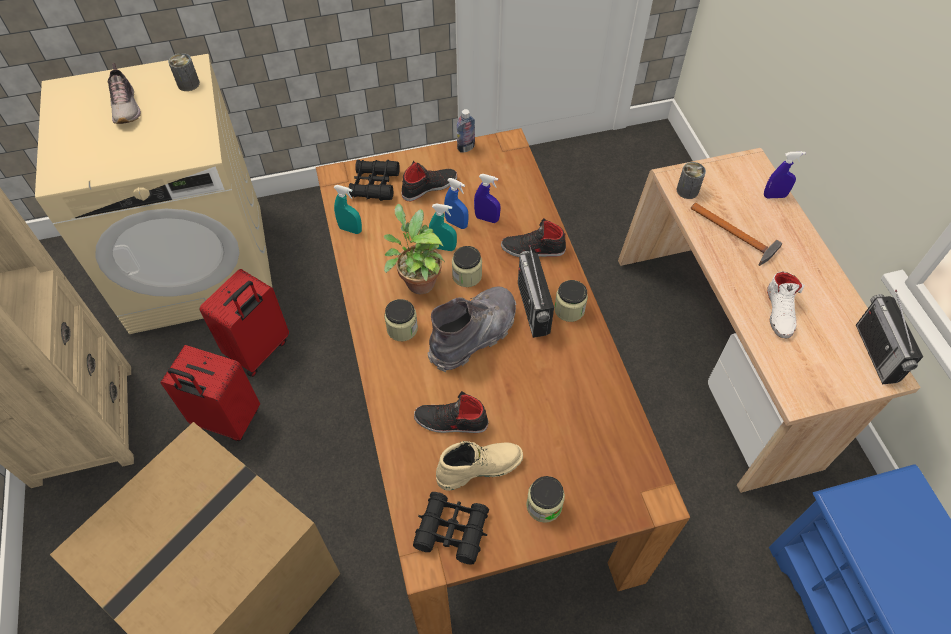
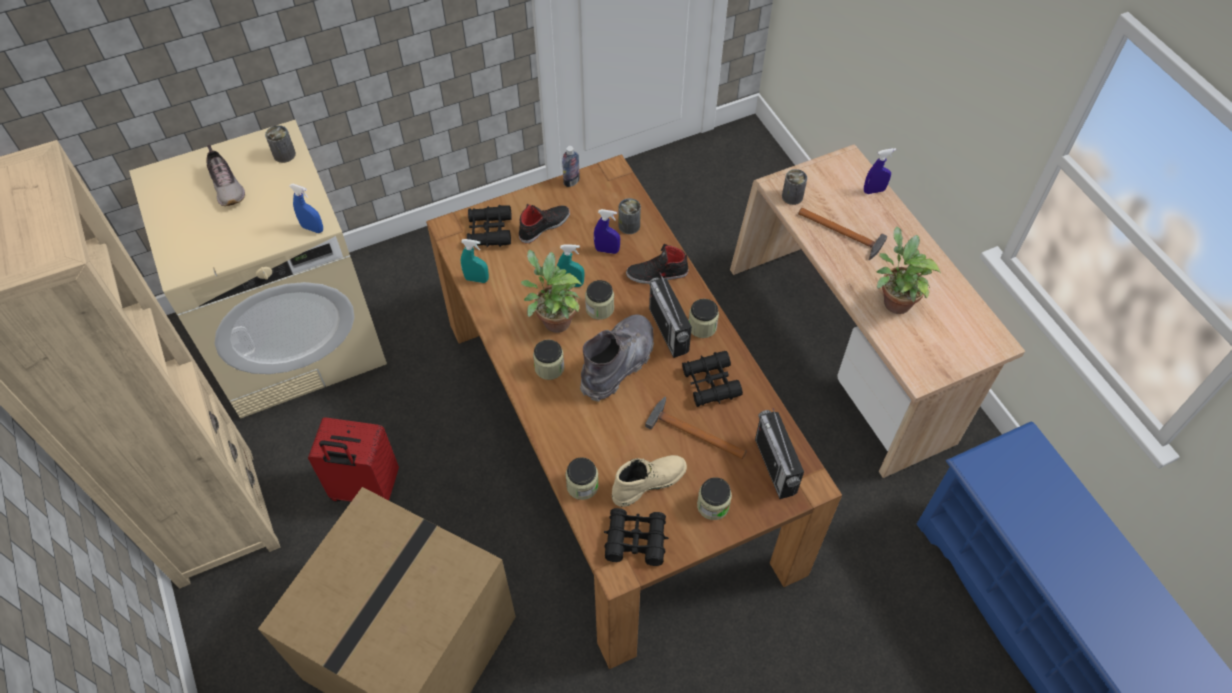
camera: 10 degrees left, 0 degrees up
red suitcase [199,269,289,377] -> none
black shoe [414,391,489,433] -> none
blue spray bottle [444,178,469,229] -> blue spray bottle moved to [289,184,323,233]
white shoe [767,271,805,339] -> potted plant [877,227,941,314]
radio [856,290,923,384] -> radio moved to [755,408,804,499]
none -> jar [565,457,599,500]
none -> can [619,198,641,234]
none -> hammer [645,396,747,459]
none -> black binoculars [682,351,743,407]

